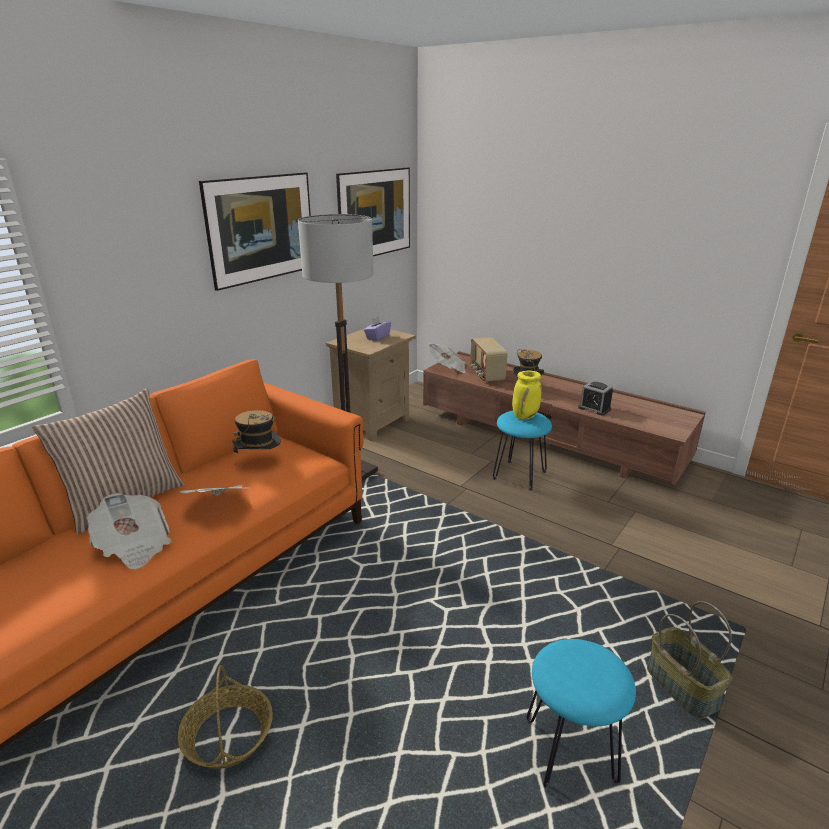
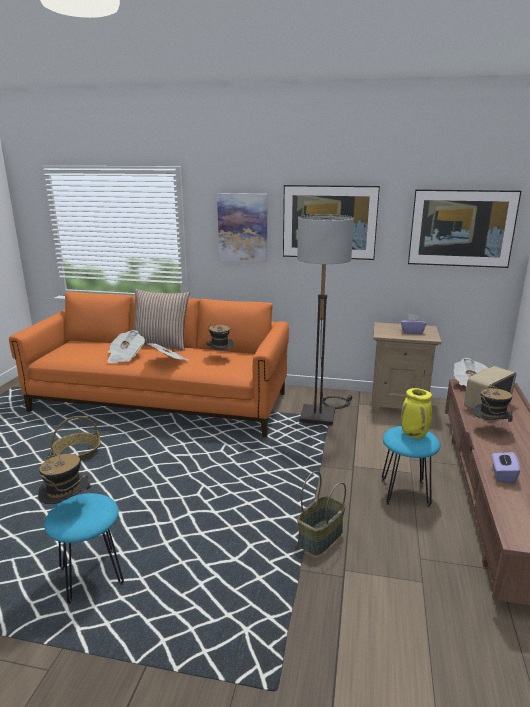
camera: 65 degrees right, 5 degrees down
alarm clock [578,381,613,416] -> purple tissue box [492,450,520,484]
basket [647,601,732,719] -> basket moved to [297,471,346,556]
none -> hat [38,452,91,504]
none -> picture [217,193,267,262]

